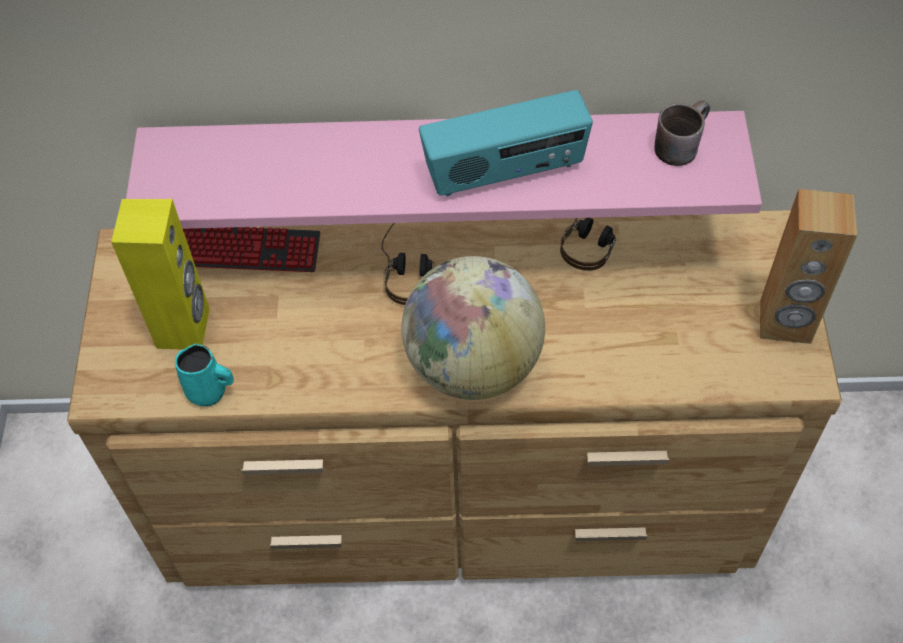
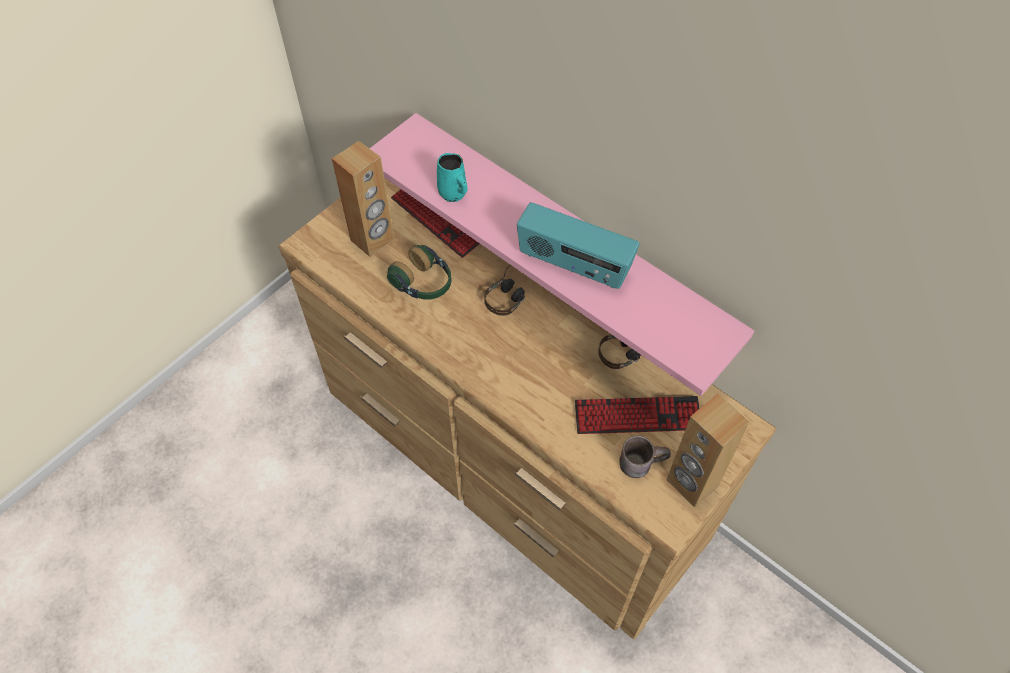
camera: 40 degrees right, 0 degrees up
yellow speaker [111,199,210,350] -> brown speaker [332,141,394,257]
turquoise mug [175,344,234,406] -> turquoise mug moved to [437,153,467,202]
globe [402,256,545,400] -> none
brown mug [655,100,710,166] -> brown mug moved to [619,435,671,478]
none -> headphones [387,245,451,300]
none -> keyboard [575,396,700,434]

